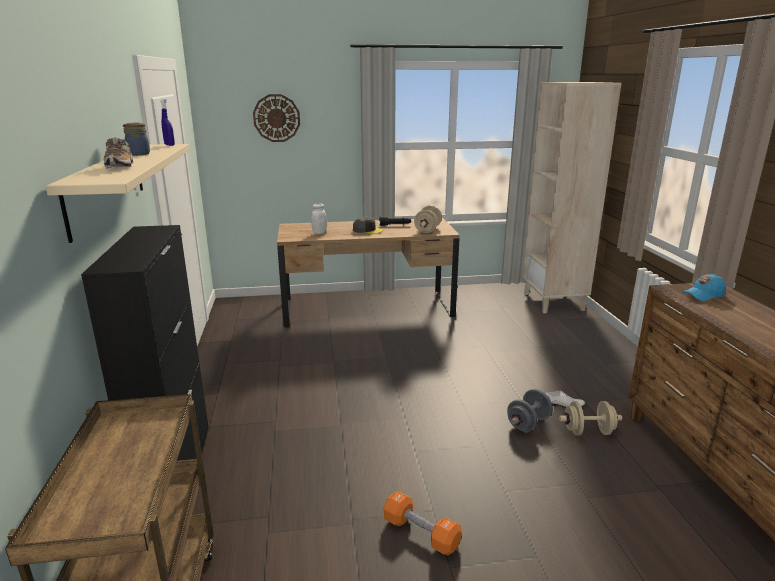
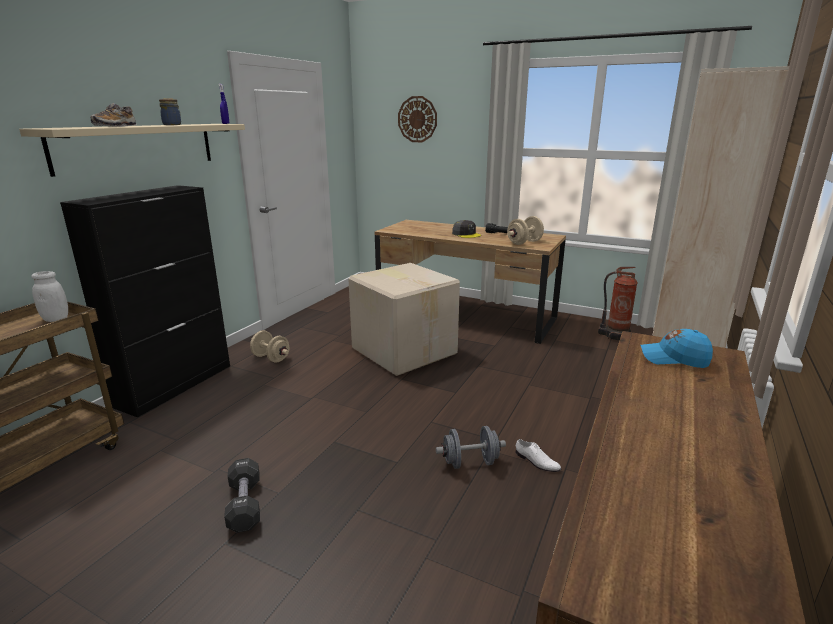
camera: 35 degrees right, 0 degrees up
white jar [311,204,327,234] -> white jar moved to [31,271,68,322]
orange dumbbell [384,491,462,555] -> black dumbbell [224,458,260,533]
beige dumbbell [559,401,622,435] -> beige dumbbell moved to [250,330,290,363]
none -> cardboard box [348,263,460,376]
none -> fire extinguisher [598,267,638,340]

